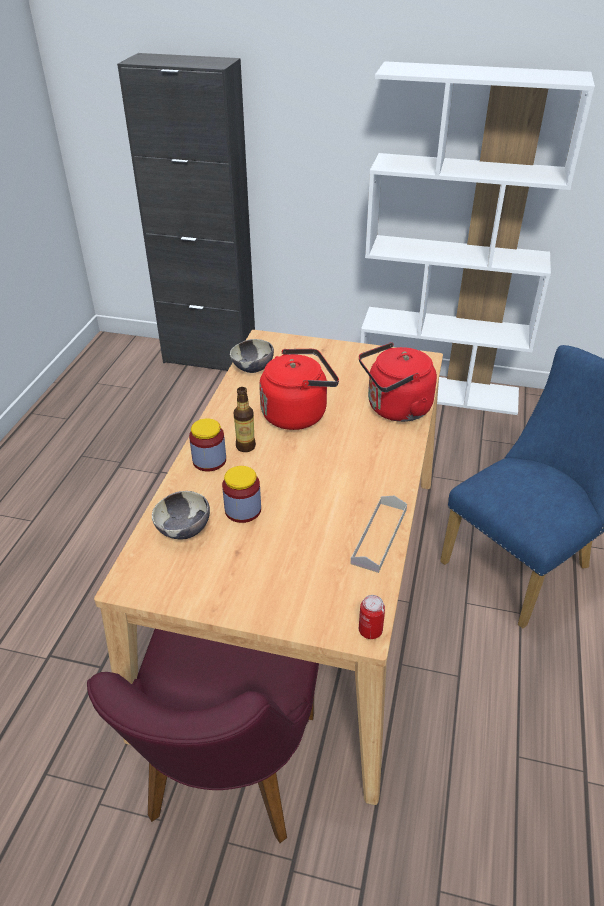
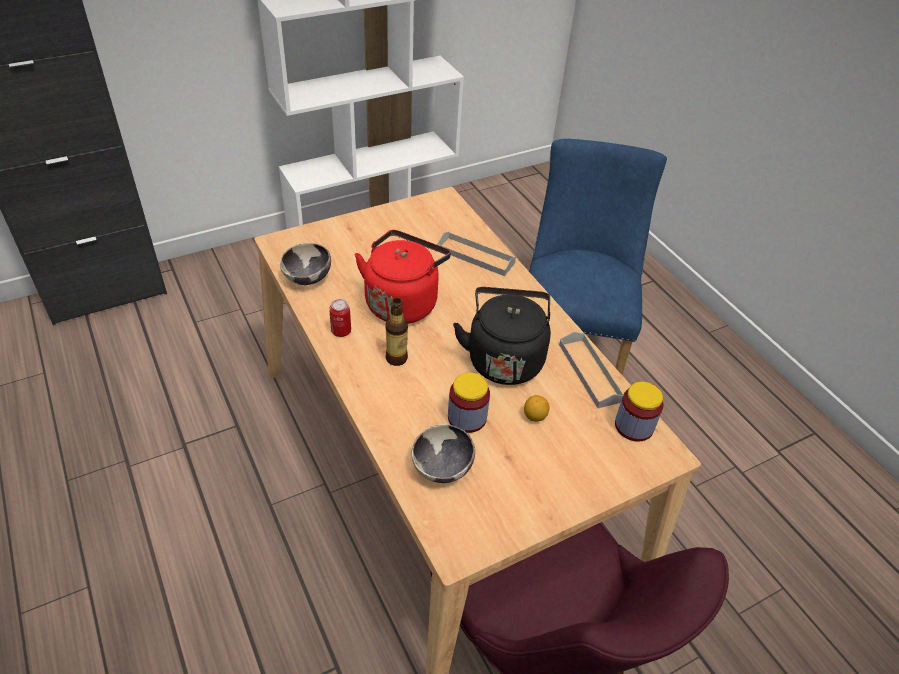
camera: 45 degrees left, 5 degrees up
jar [189,418,226,471] -> jar moved to [615,382,664,442]
red kettle [359,342,437,422] -> grey tray [437,231,516,276]
can [359,595,385,639] -> can moved to [329,299,351,337]
none -> black kettle [453,287,551,385]
none -> lemon [524,395,549,422]

